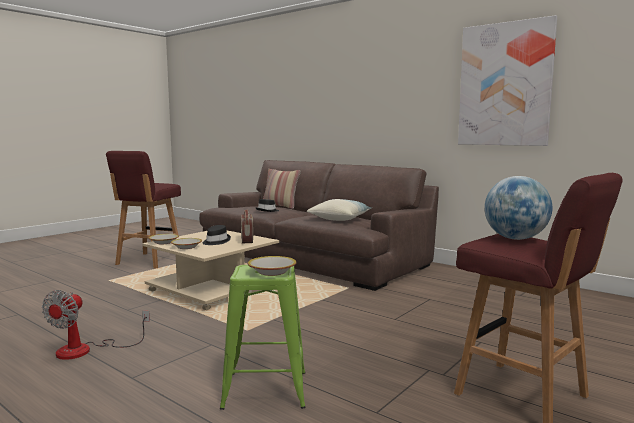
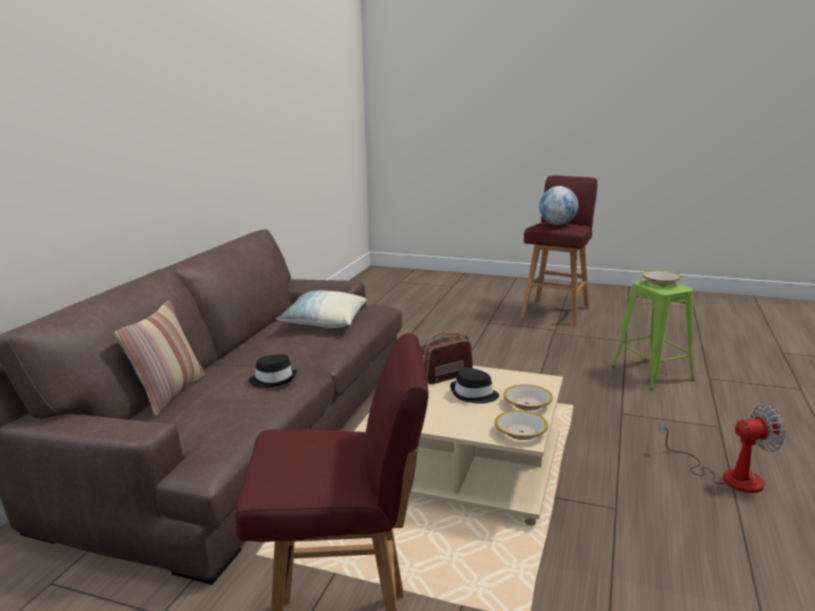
camera: 110 degrees left, 10 degrees up
picture [458,15,557,146] -> none

